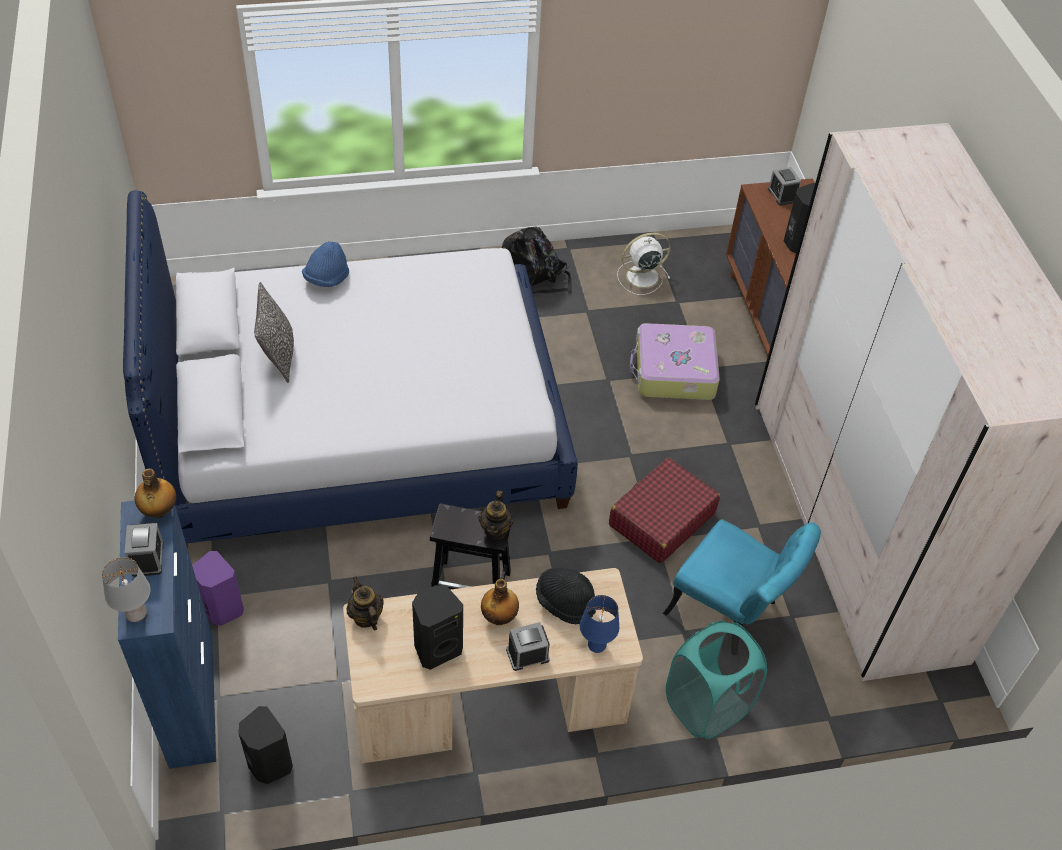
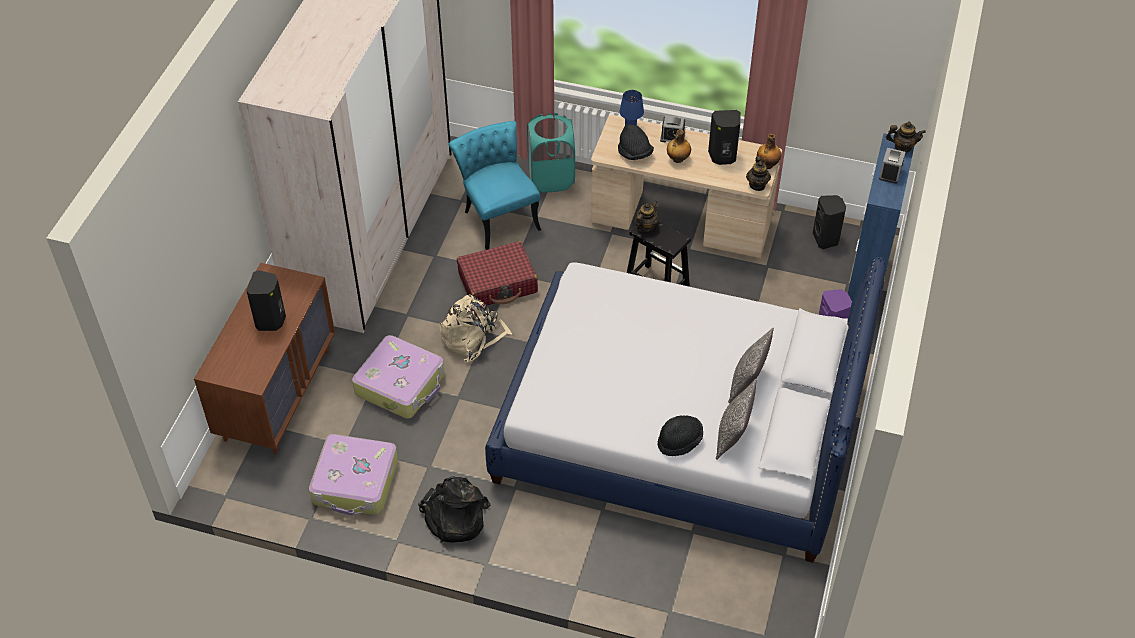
camera: 150 degrees left, 0 degrees up
grey table lamp [102,557,151,622] -> teapot [886,121,926,153]
bottle [135,469,176,518] -> bottle moved to [757,134,781,169]
blue hat [302,241,349,287] -> black hat [657,415,703,456]
white fan [617,232,671,295] -> suitcase [309,434,398,516]
alarm clock [768,167,801,206] -> none
none -> beige backpack [440,295,512,362]
none -> pillow [716,379,757,460]

